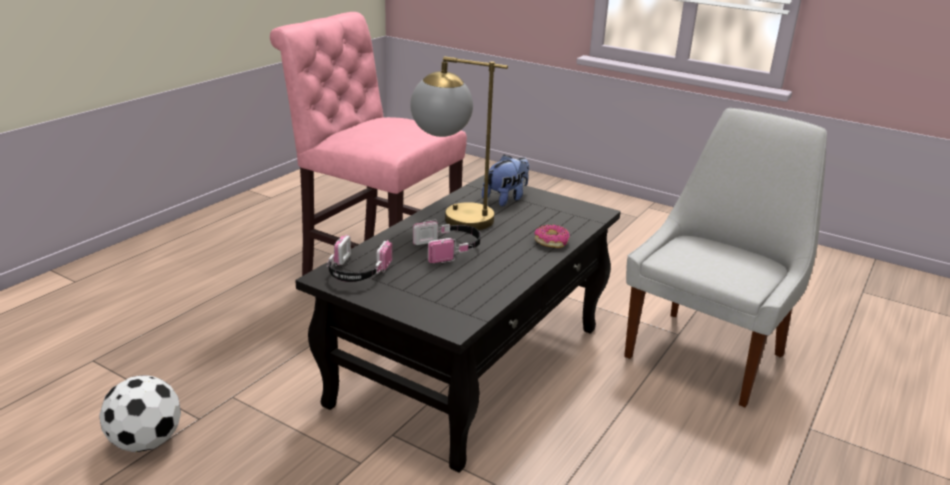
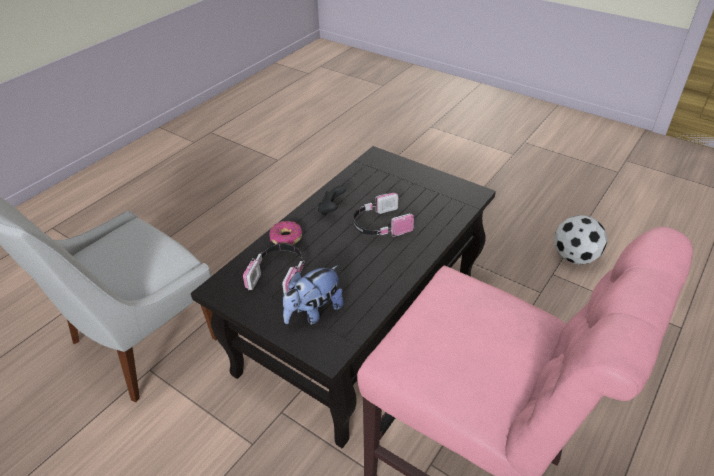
camera: 175 degrees left, 15 degrees up
headphones [327,235,392,282] -> headphones moved to [243,243,305,294]
table lamp [410,56,508,230] -> none
none -> black game controller [318,185,346,216]

